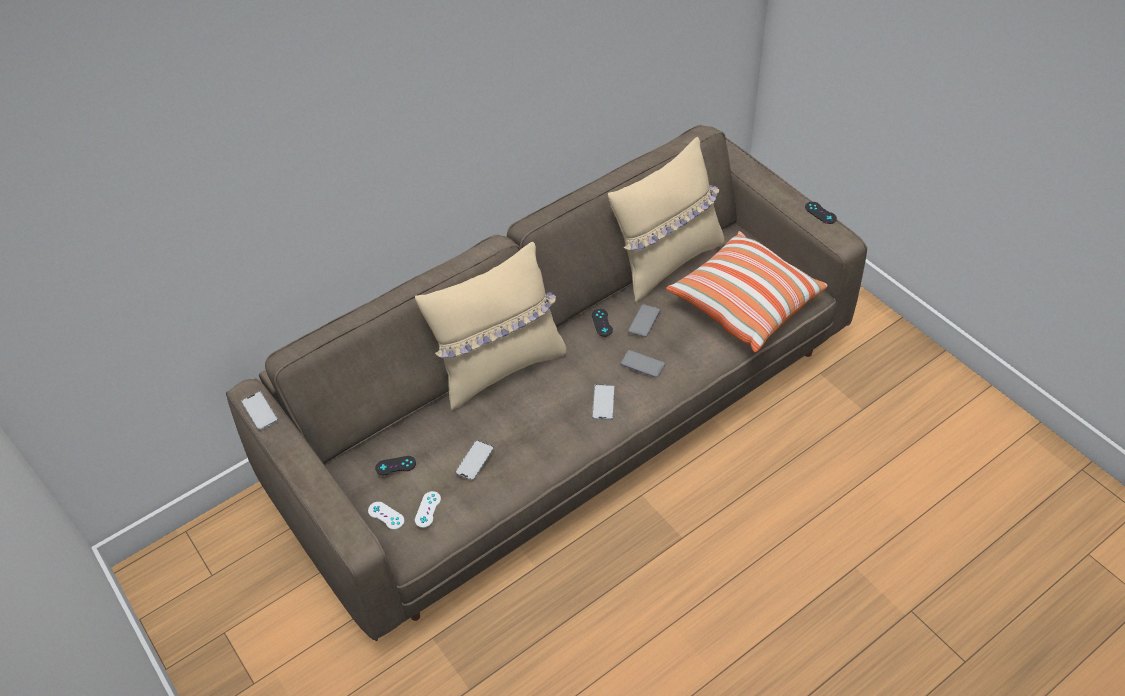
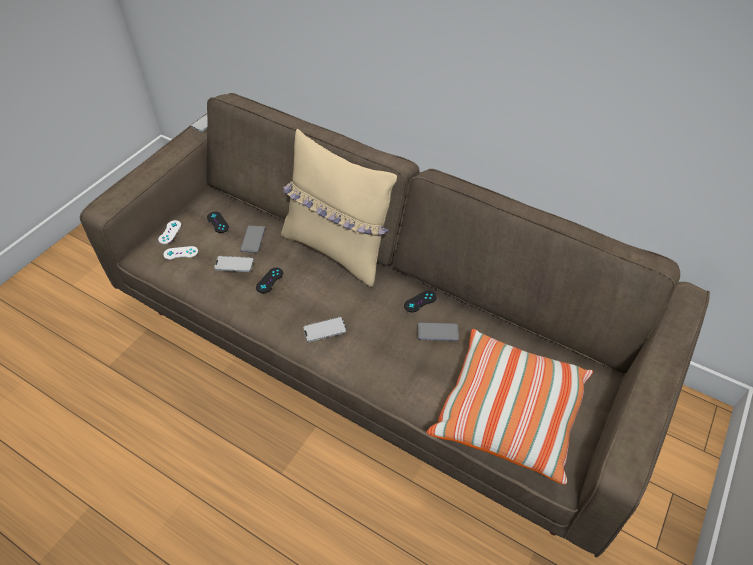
camera: 65 degrees right, 0 degrees up
beige pillow [608,137,724,303] -> none
phone [621,350,665,377] -> phone moved to [241,225,265,253]
black game controller [805,202,837,224] -> black game controller moved to [256,267,283,293]

